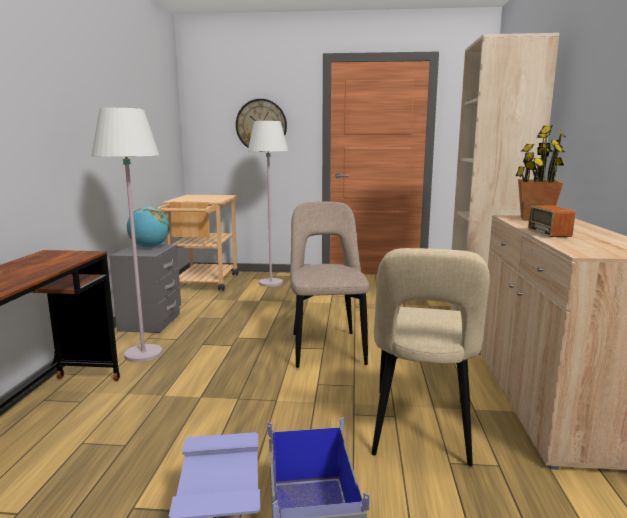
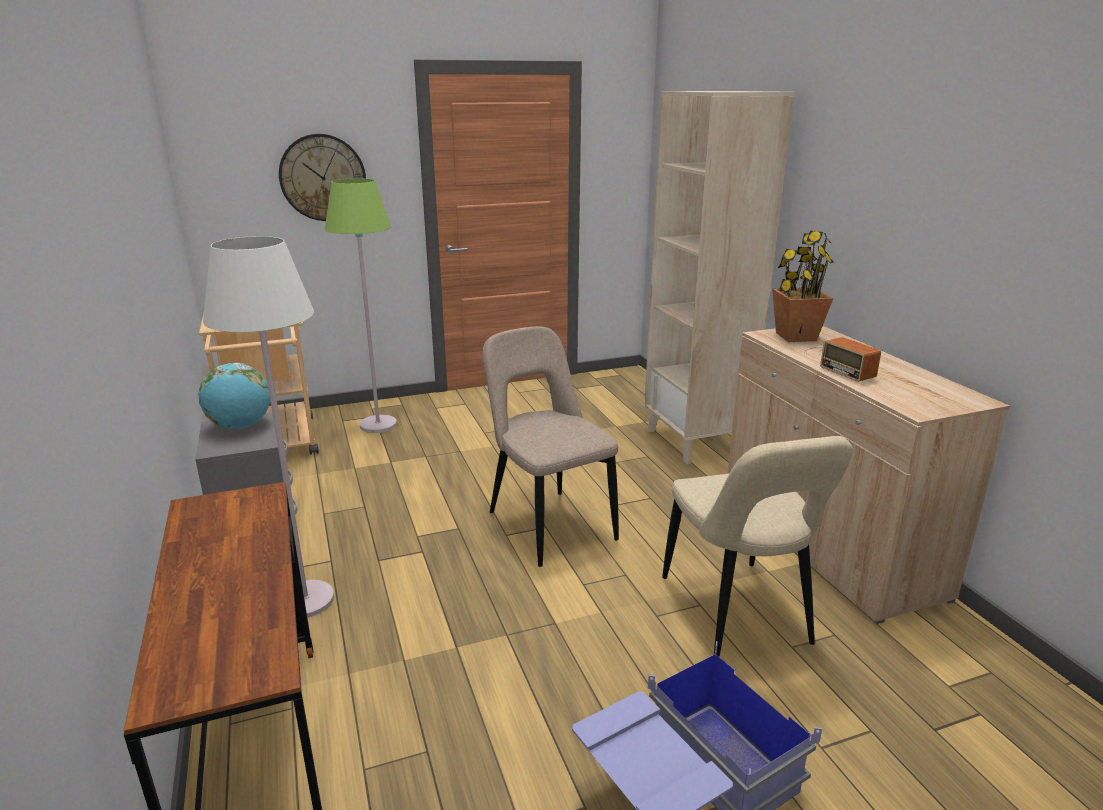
camera: 25 degrees left, 10 degrees up
white floor lamp [248,121,288,287] -> green floor lamp [325,178,397,433]

